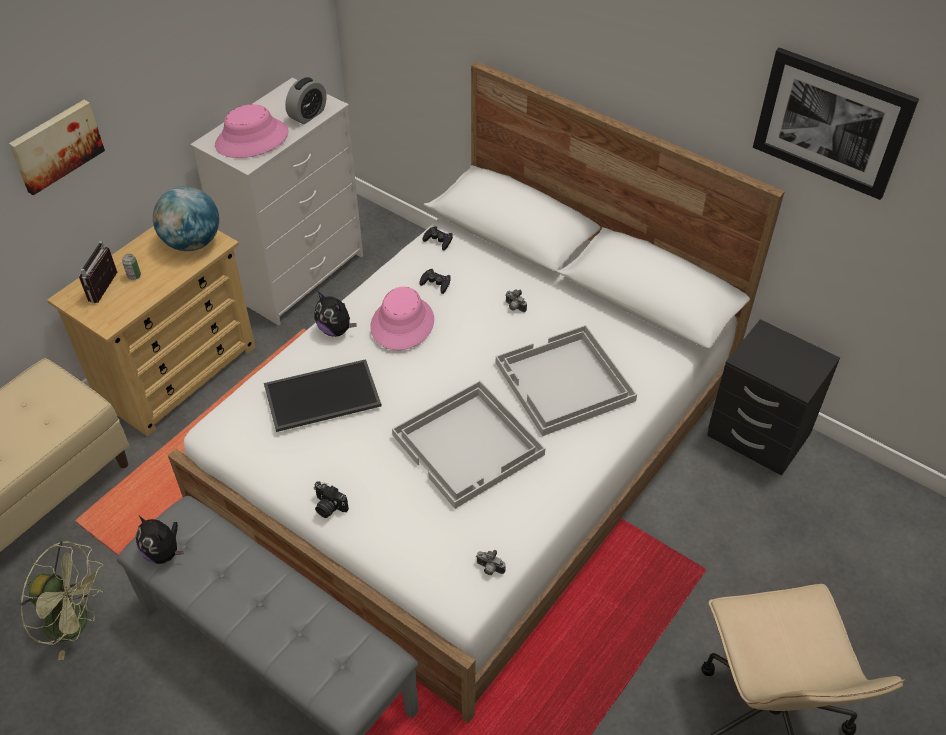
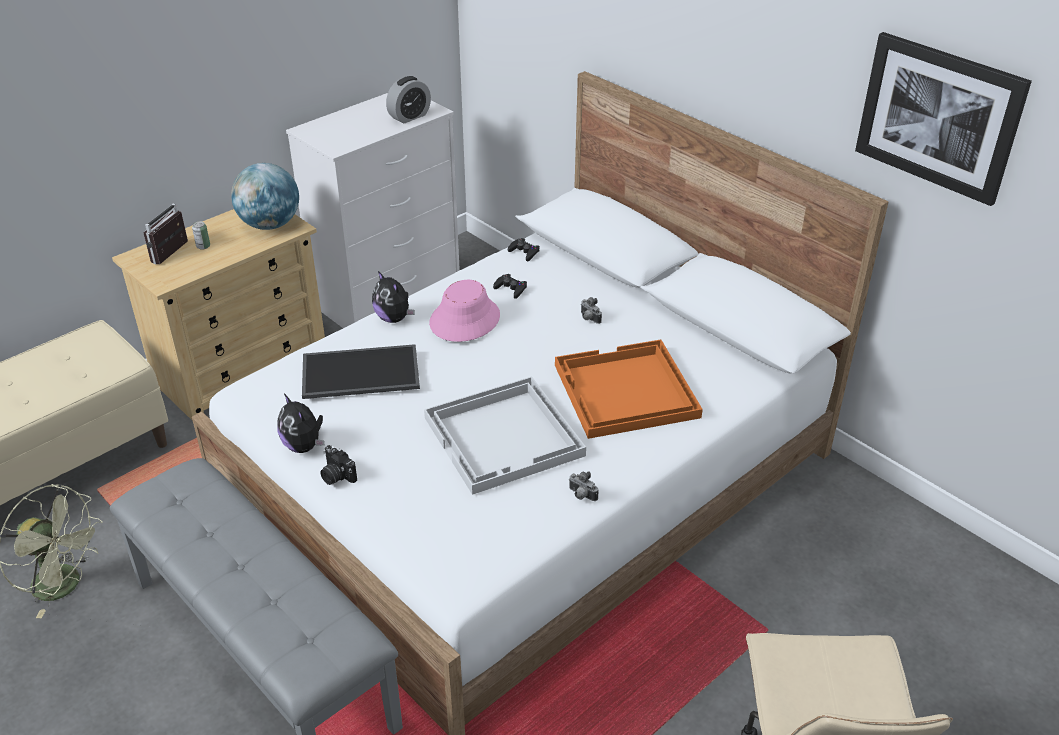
camera: 10 degrees right, 10 degrees down
picture [9,100,105,195] -> none
plush toy [136,515,184,564] -> plush toy moved to [277,393,325,453]
pink hat [215,104,288,158] -> none
camera [476,550,506,575] -> camera moved to [569,471,599,501]
white tray [496,325,637,436] -> orange tray [555,340,703,439]
black nightstand [707,319,840,476] -> none

